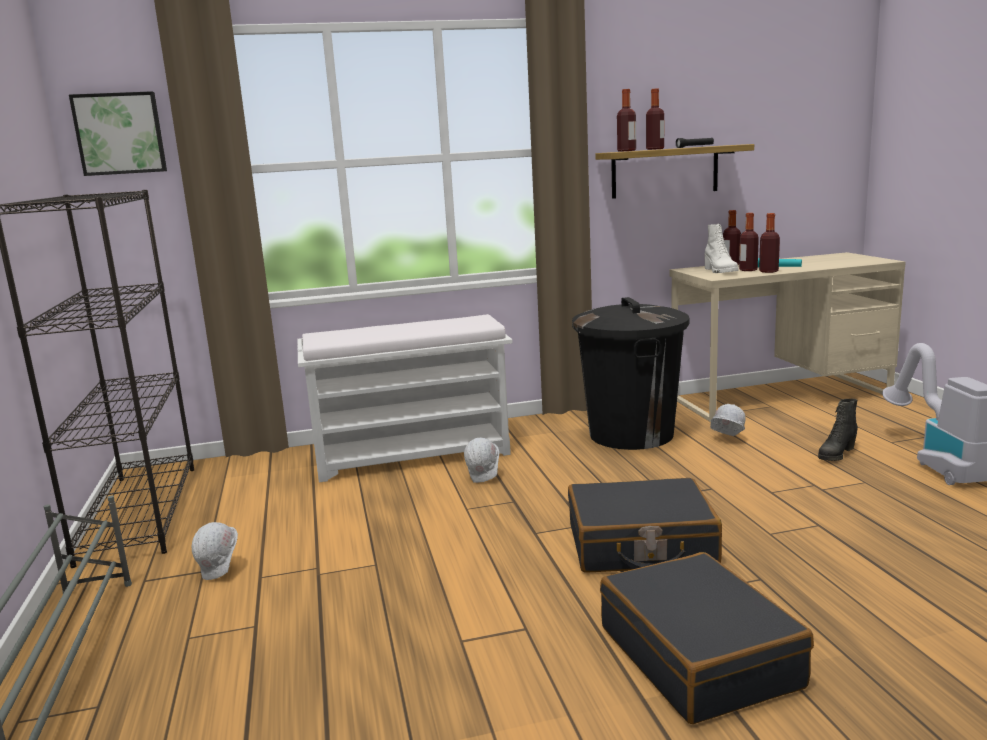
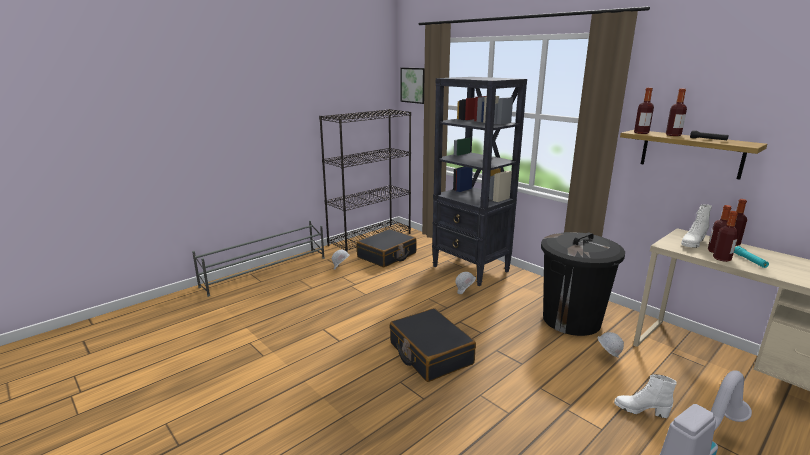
camera: 60 degrees right, 5 degrees up
white bench [297,314,513,482] -> black bookcase [432,77,527,286]
black suitcase [600,552,814,724] -> black suitcase moved to [356,229,417,267]
black boot [818,399,858,461] -> white boot [614,374,677,418]

